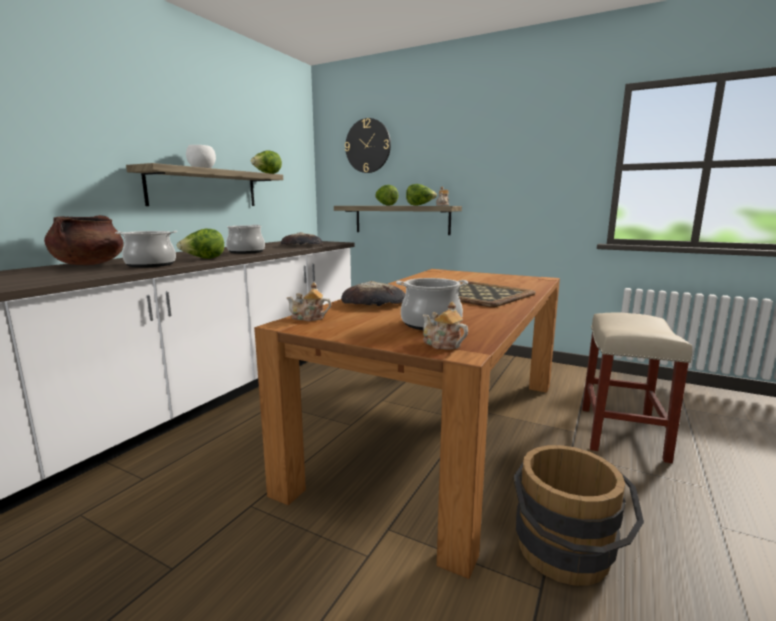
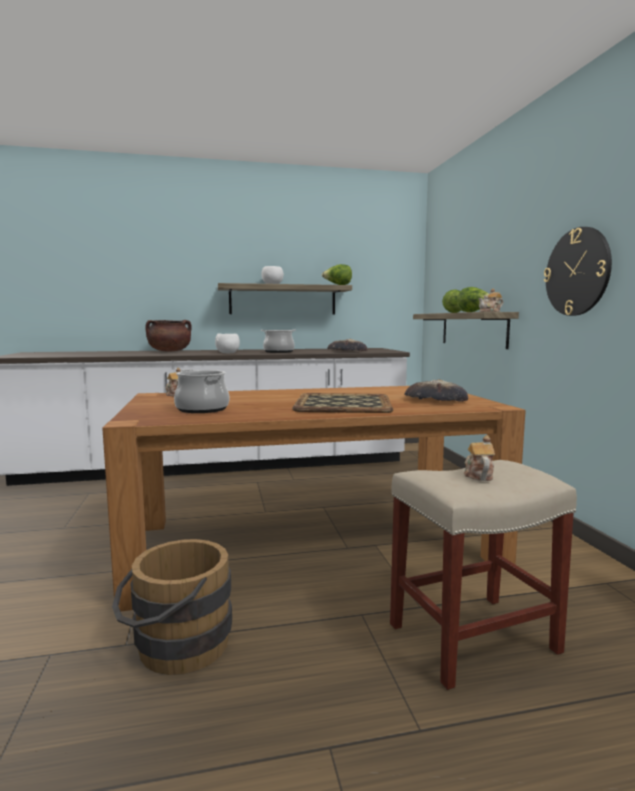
camera: 50 degrees right, 5 degrees down
cooking pot [115,231,177,268] -> none
lettuce [177,229,224,259] -> white bowl [215,333,240,353]
bread [341,281,406,306] -> bread moved to [404,379,468,402]
wall clock [345,118,391,173] -> wall clock moved to [544,227,612,316]
teapot [422,302,468,349] -> teapot moved to [464,435,495,481]

